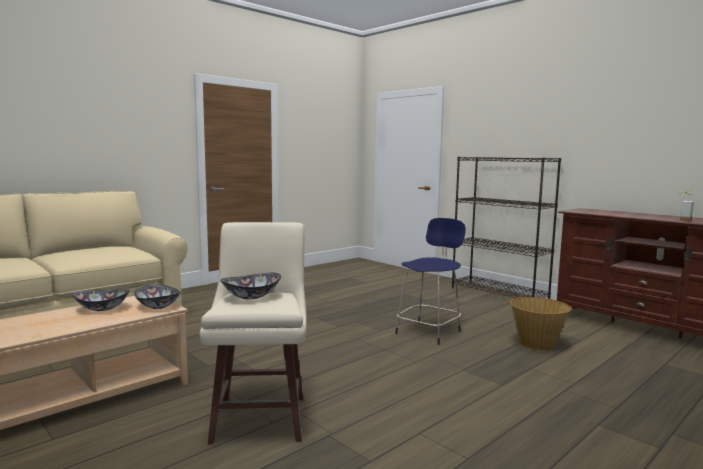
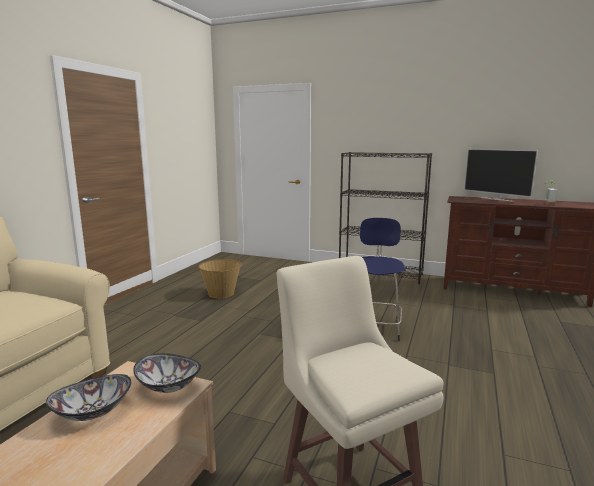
camera: 25 degrees left, 5 degrees up
bowl [220,273,281,299] -> none
basket [510,297,571,351] -> basket moved to [199,259,242,298]
none -> television [464,149,538,202]

